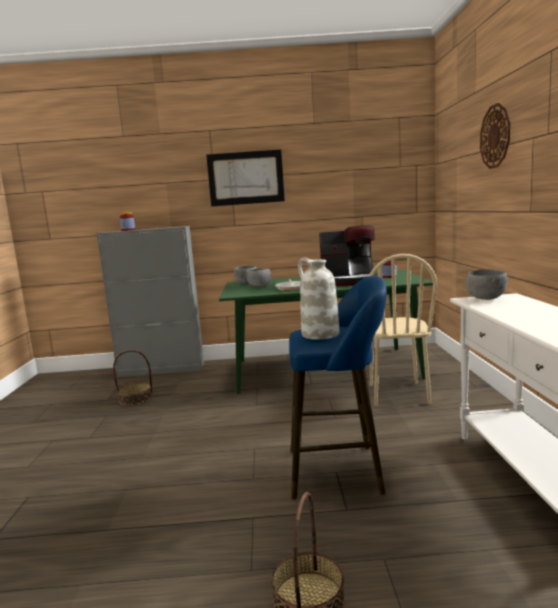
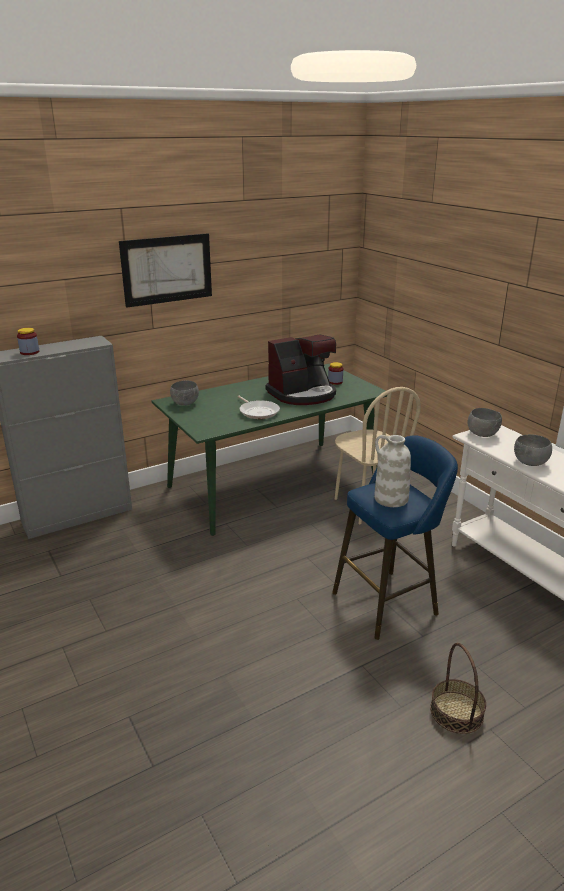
camera: 30 degrees left, 15 degrees up
basket [113,350,153,406] -> none
grey bowl [246,268,271,287] -> grey bowl moved to [514,434,552,466]
wall clock [480,103,510,169] -> none

